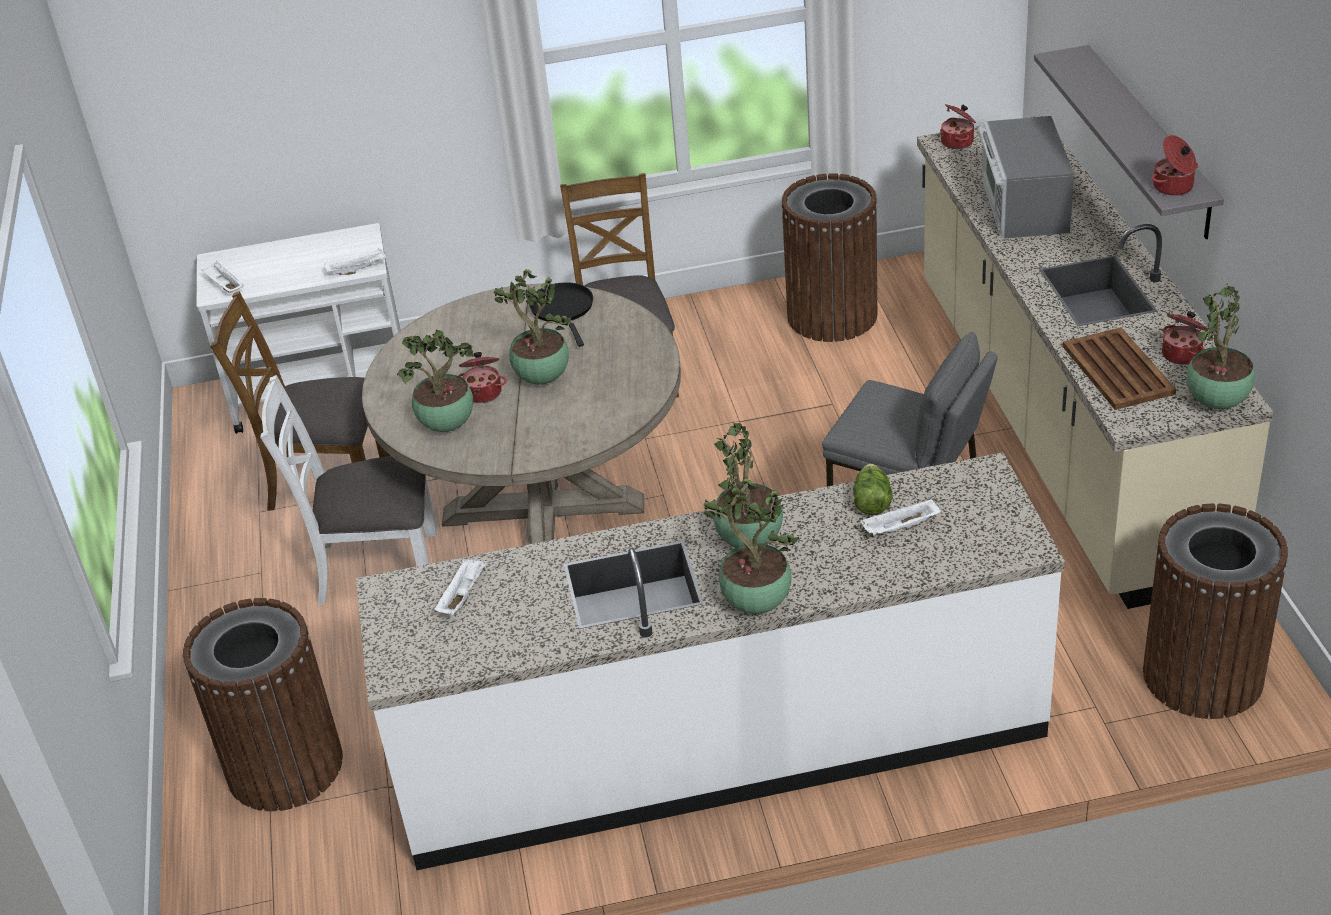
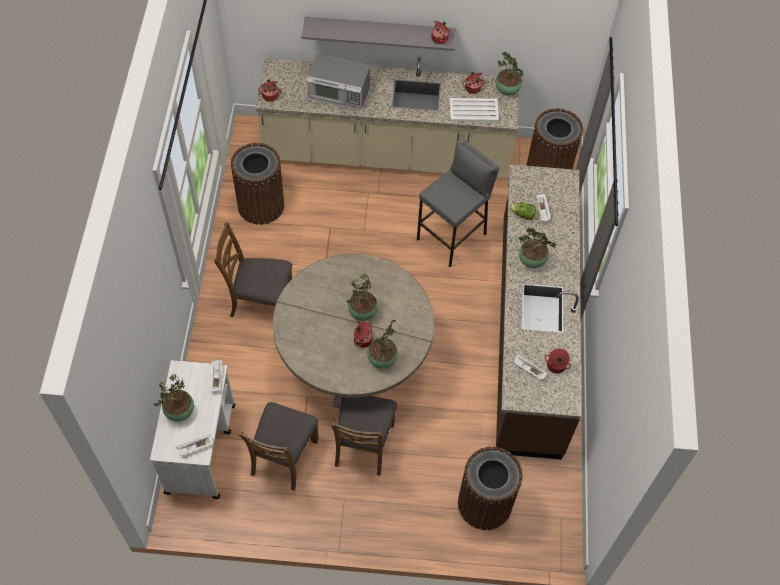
camera: 80 degrees left, 20 degrees up
white chair [260,375,437,605] -> brown chair [331,396,397,476]
white counter [356,452,1065,870] -> brown counter [496,164,582,460]
black frying pan [529,282,593,347] -> none
potted plant [704,478,799,614] -> potted plant moved to [153,374,194,422]
brown tray [1063,327,1176,410] -> white tray [450,98,499,122]
none -> cooking pot [545,348,571,374]

